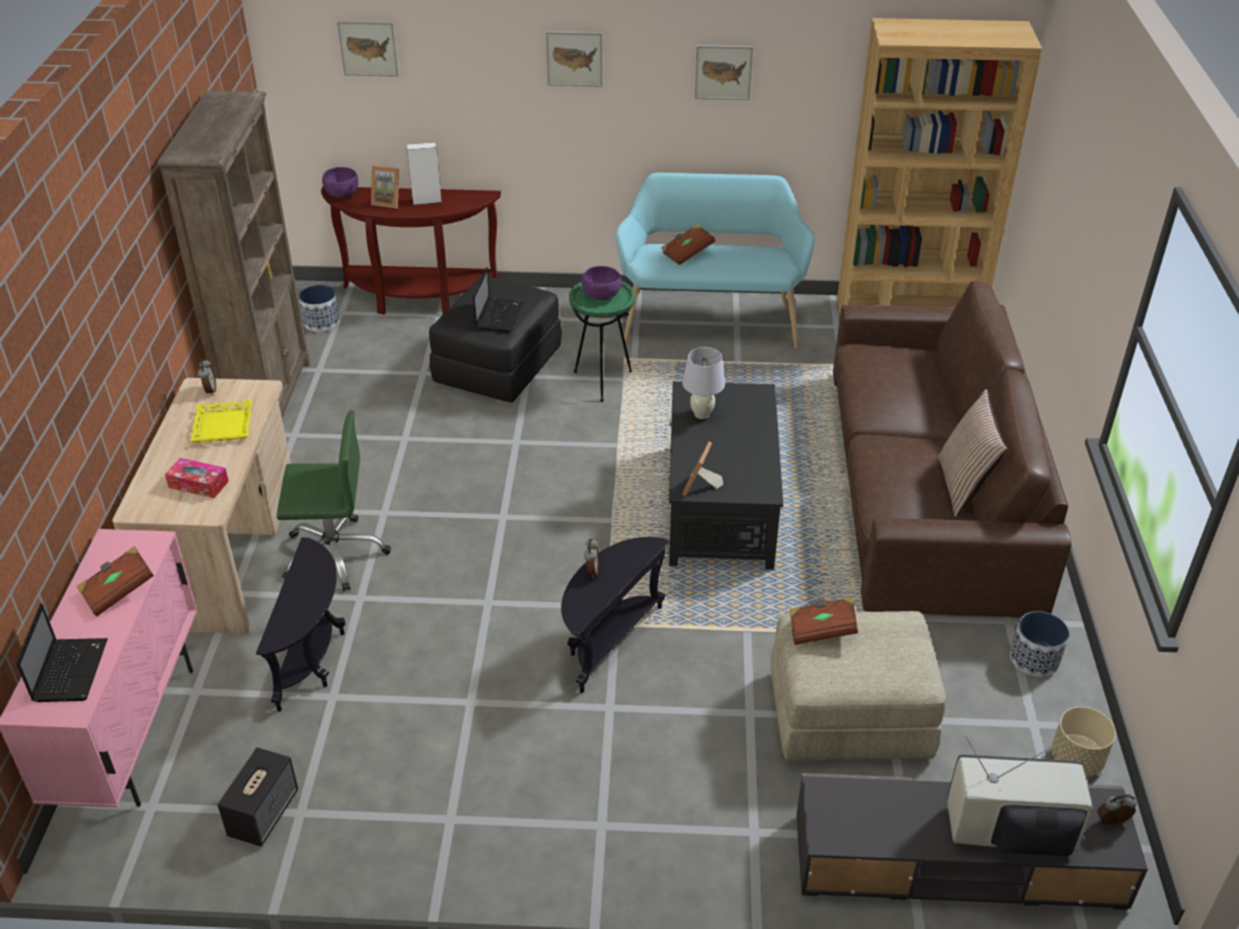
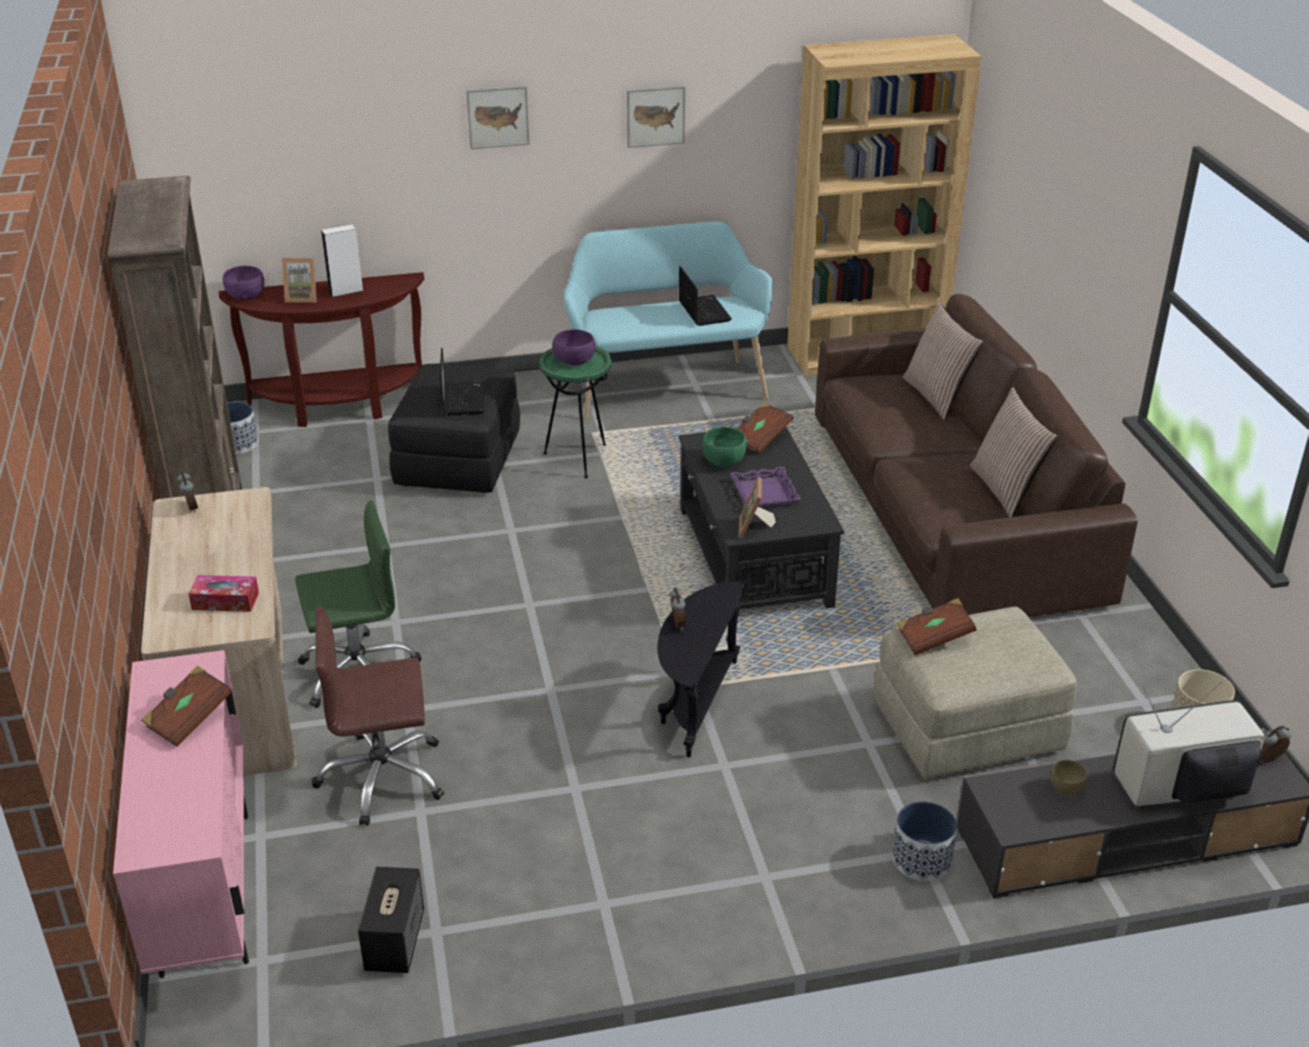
camera: 15 degrees left, 5 degrees down
laptop [16,603,108,702] -> laptop moved to [679,266,732,326]
yellow tray [190,400,252,443] -> none
black side table [256,537,346,712] -> brown office chair [312,605,444,826]
picture [337,21,399,77] -> none
brown book [661,224,716,265] -> brown book moved to [738,402,793,454]
white table lamp [682,347,725,419] -> green bowl [702,427,748,467]
planter [1010,611,1069,677] -> planter moved to [892,801,957,881]
none -> purple tray [730,466,801,507]
none -> pillow [903,302,983,420]
none -> brown bowl [1050,760,1087,796]

